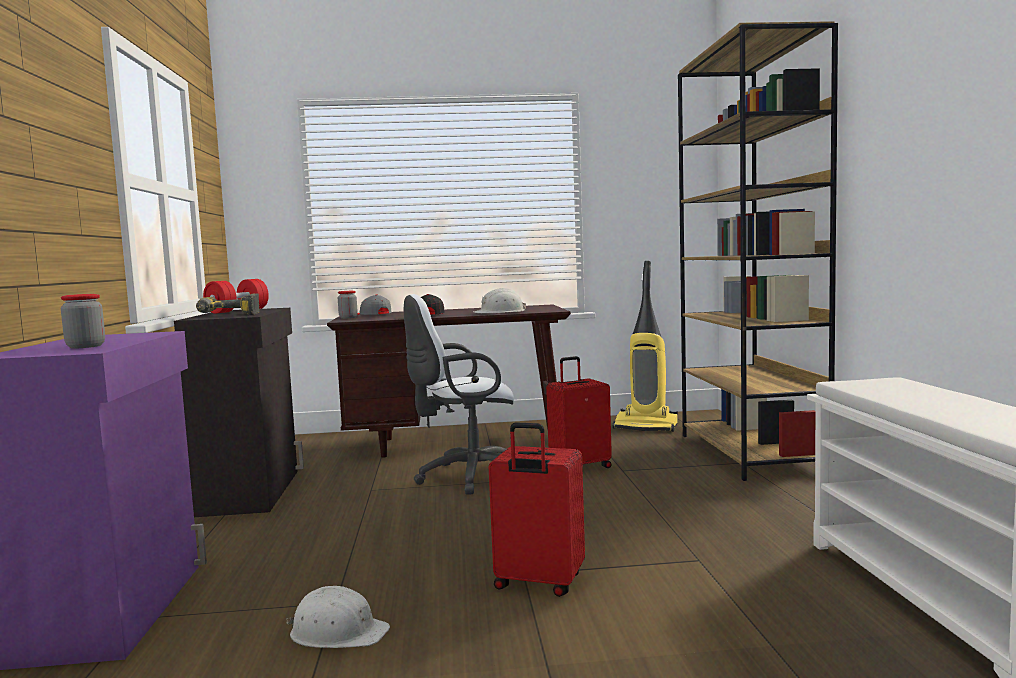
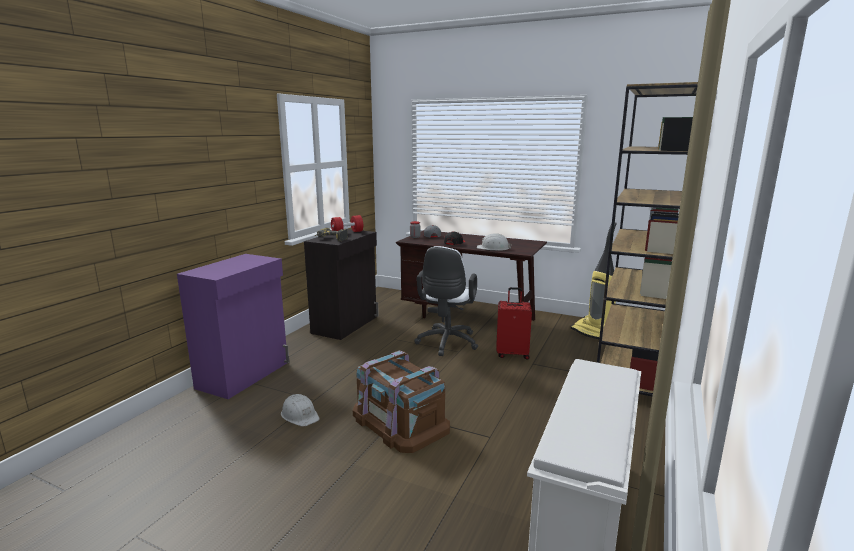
camera: 30 degrees right, 10 degrees up
jar [61,294,105,348] -> none
white office chair [404,294,514,495] -> white office chair turned 90 degrees counterclockwise [414,246,478,356]
red suitcase [489,423,585,597] -> brown storage box [353,351,450,453]

